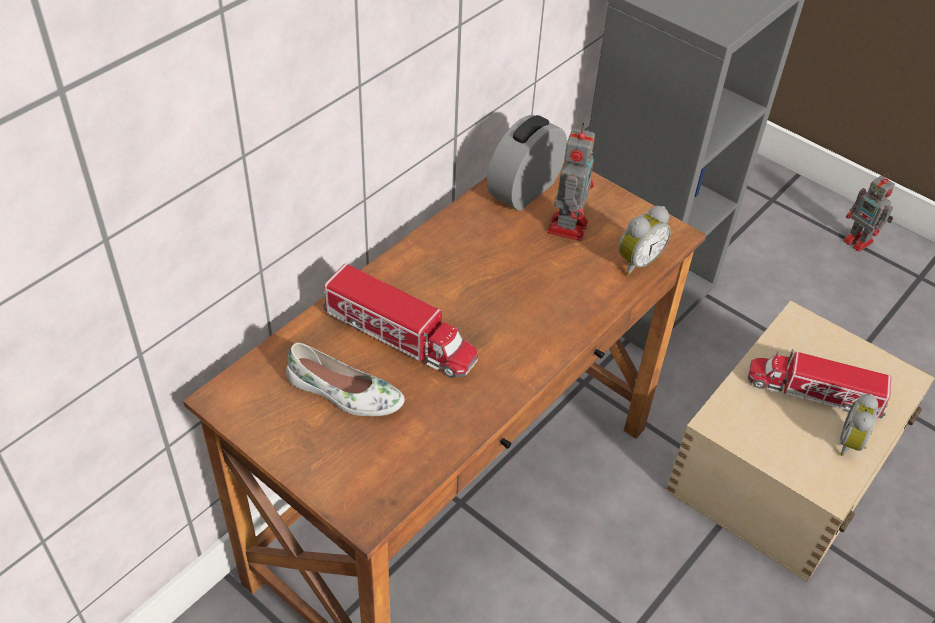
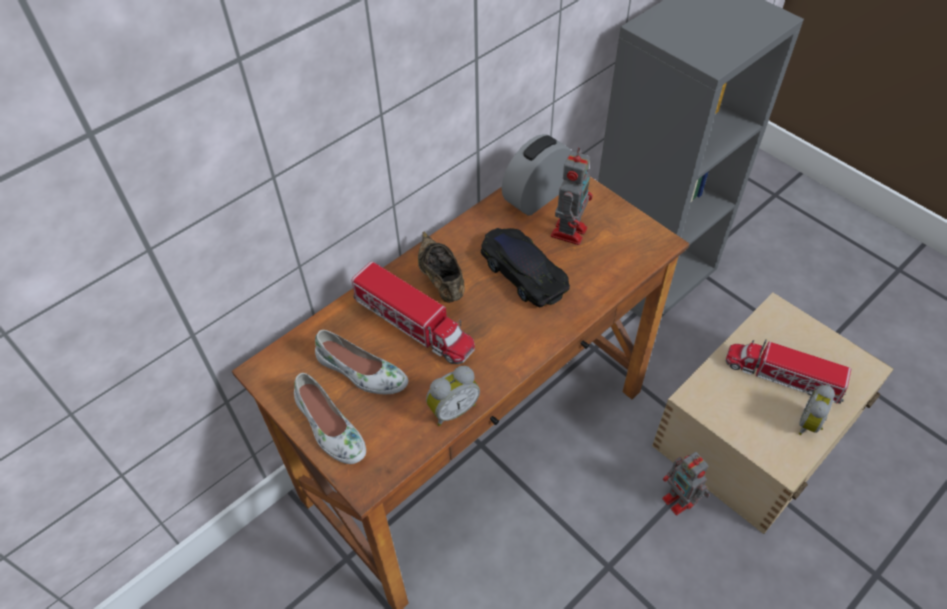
camera: 10 degrees right, 5 degrees up
alarm clock [618,206,671,276] -> alarm clock moved to [426,366,480,426]
toy robot [843,173,895,252] -> toy robot moved to [662,452,709,515]
none -> white shoe [294,373,366,464]
none -> brown shoe [418,232,465,303]
none -> black toy car [481,228,570,307]

